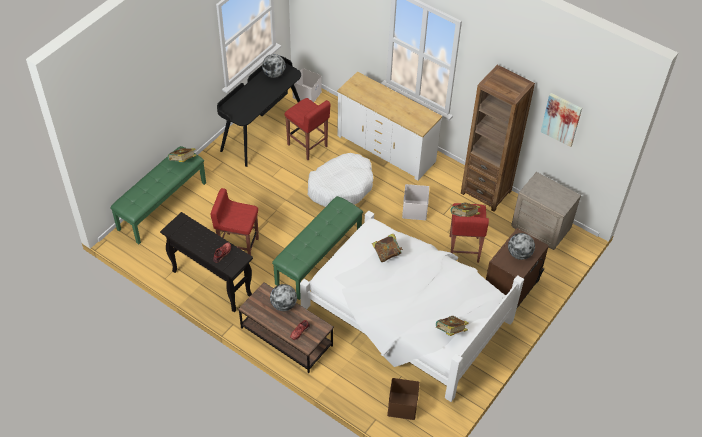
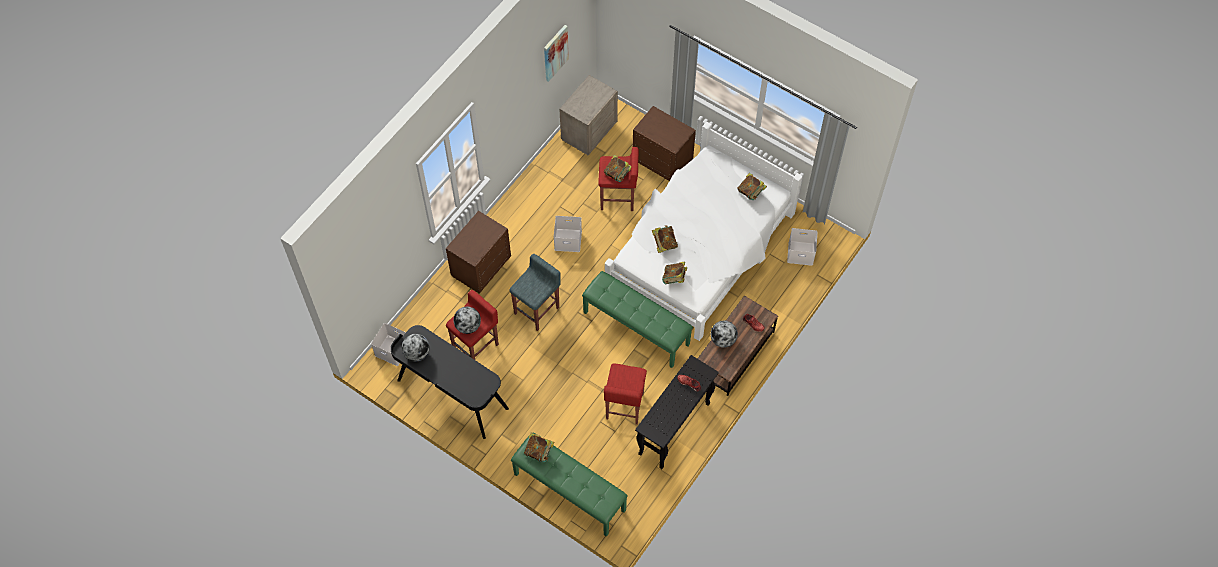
camera: 90 degrees left, 10 degrees up
white dog bed [308,153,373,207] -> grey stool [509,254,561,331]
white dresser [337,72,442,181] -> brown nightstand [446,211,511,293]
brown storage box [387,378,420,420] -> white storage box [787,228,818,266]
brown bookcase [461,65,535,212] -> none
globe [508,233,535,260] -> globe moved to [453,307,481,334]
none -> book [662,261,687,284]

